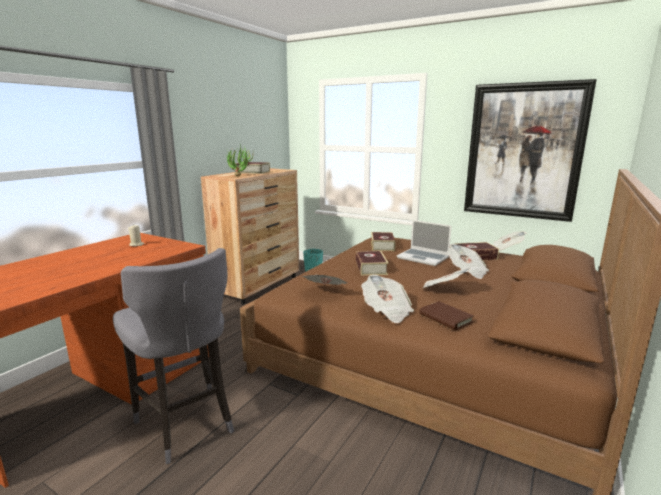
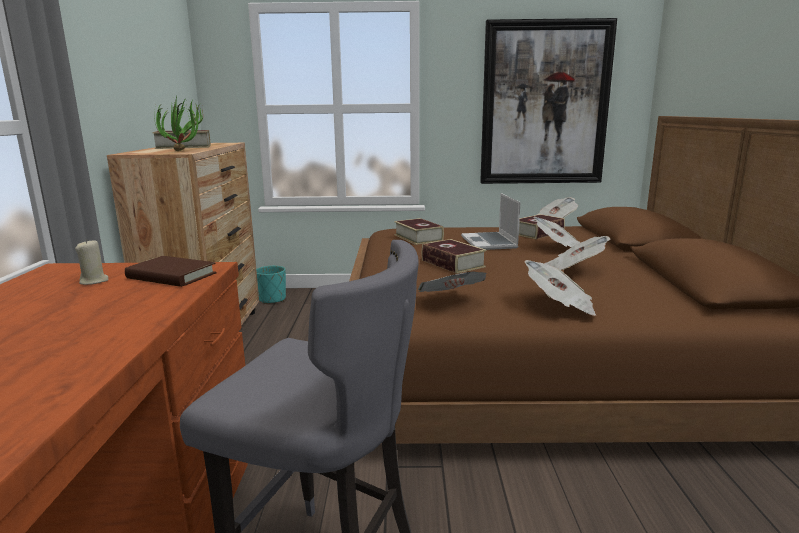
camera: 30 degrees left, 0 degrees up
laptop [397,220,451,266] -> laptop turned 75 degrees clockwise [461,193,520,250]
brown book [419,301,474,330] -> brown book moved to [125,256,216,287]

